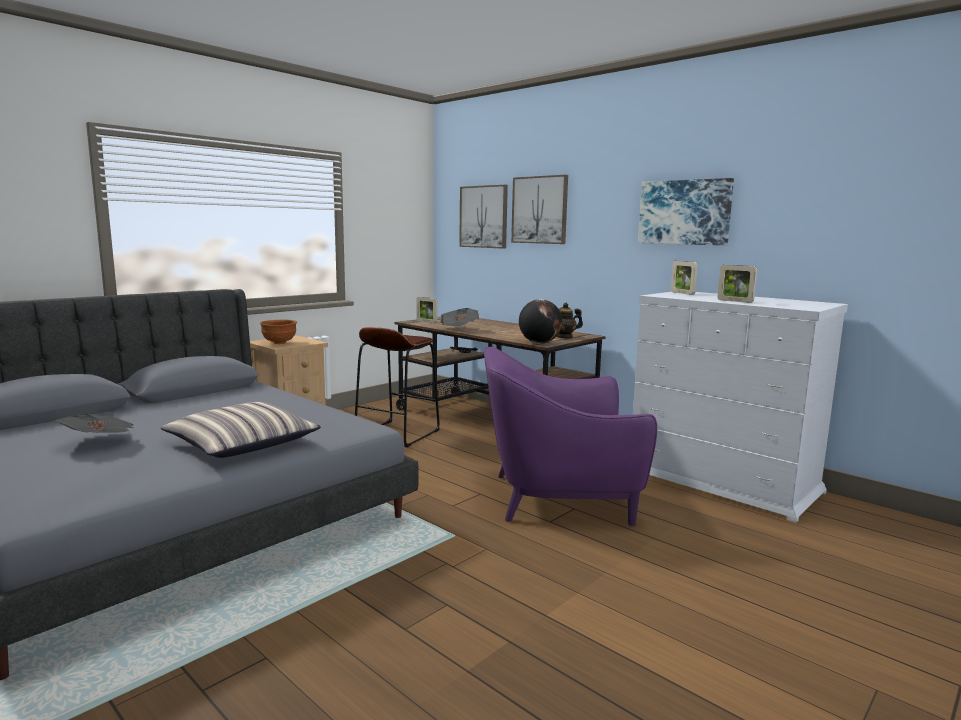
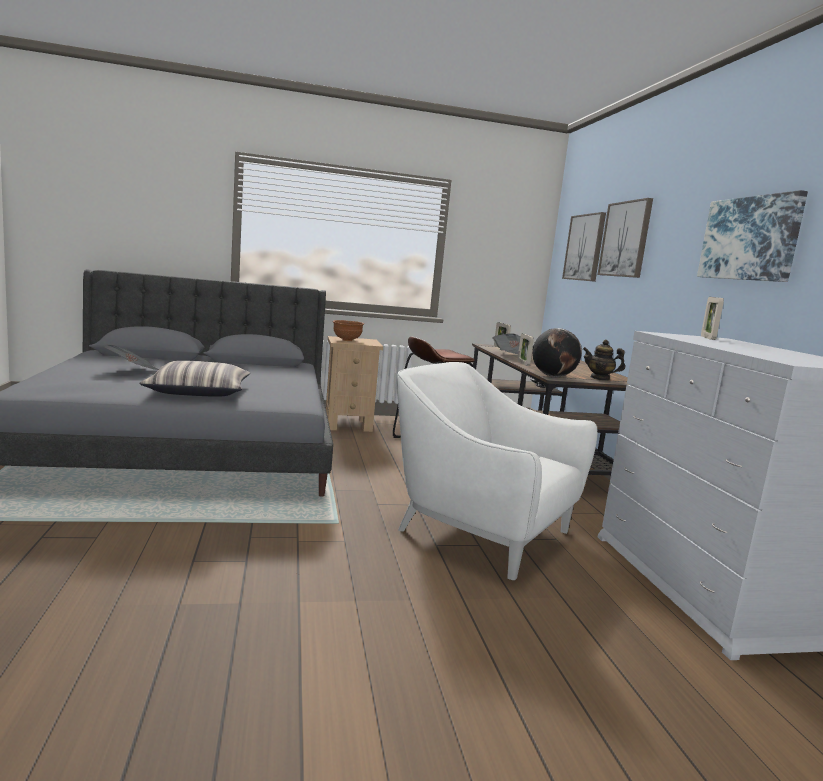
camera: 35 degrees right, 0 degrees up
purple armchair [484,347,657,526] -> white armchair [397,362,597,580]
picture frame [717,265,757,303] -> picture frame moved to [518,334,534,366]

